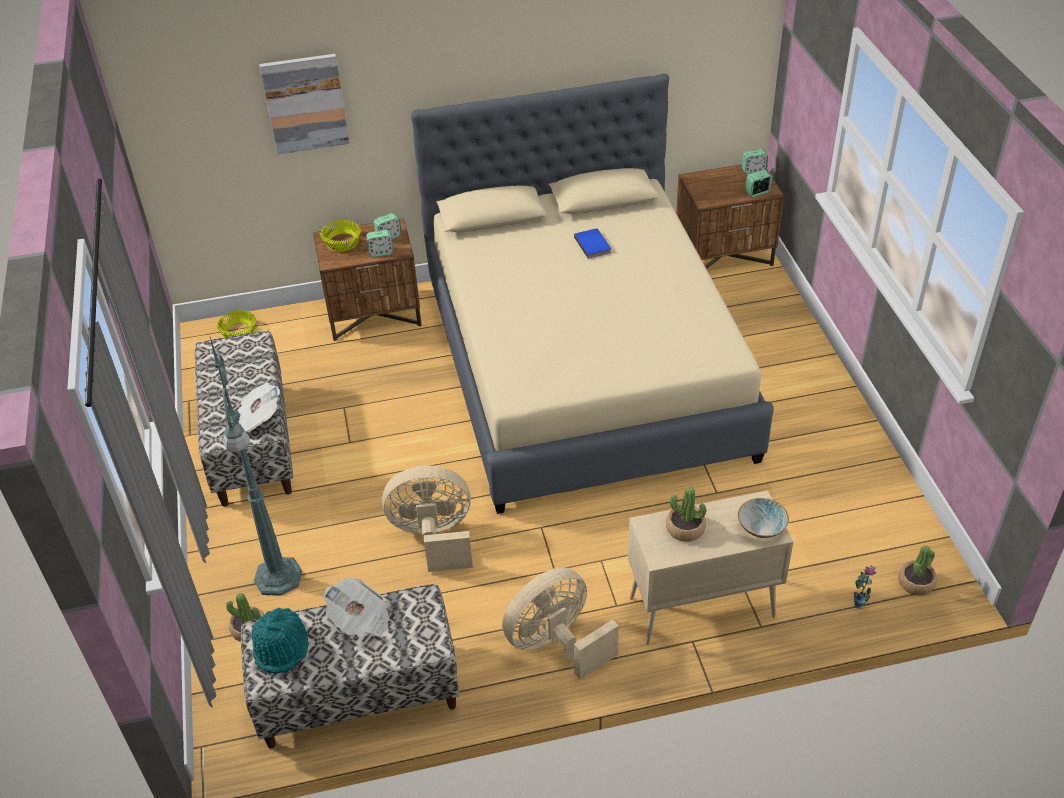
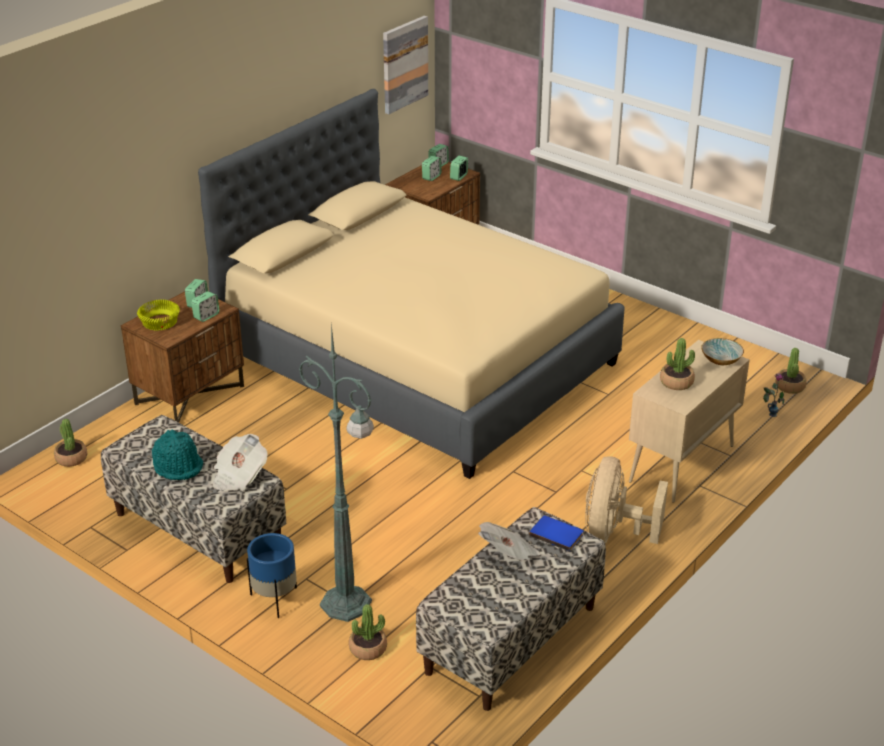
camera: 40 degrees left, 10 degrees down
yellow bowl [217,310,256,337] -> potted plant [54,419,87,467]
turquoise hat [251,608,308,673] -> turquoise hat moved to [152,429,203,480]
picture [259,54,350,154] -> picture moved to [383,16,428,114]
beige fan [382,466,473,572] -> none
blue book [574,228,611,259] -> blue book moved to [529,515,583,552]
none -> blue planter [247,533,297,618]
none -> alarm clock [422,156,442,181]

